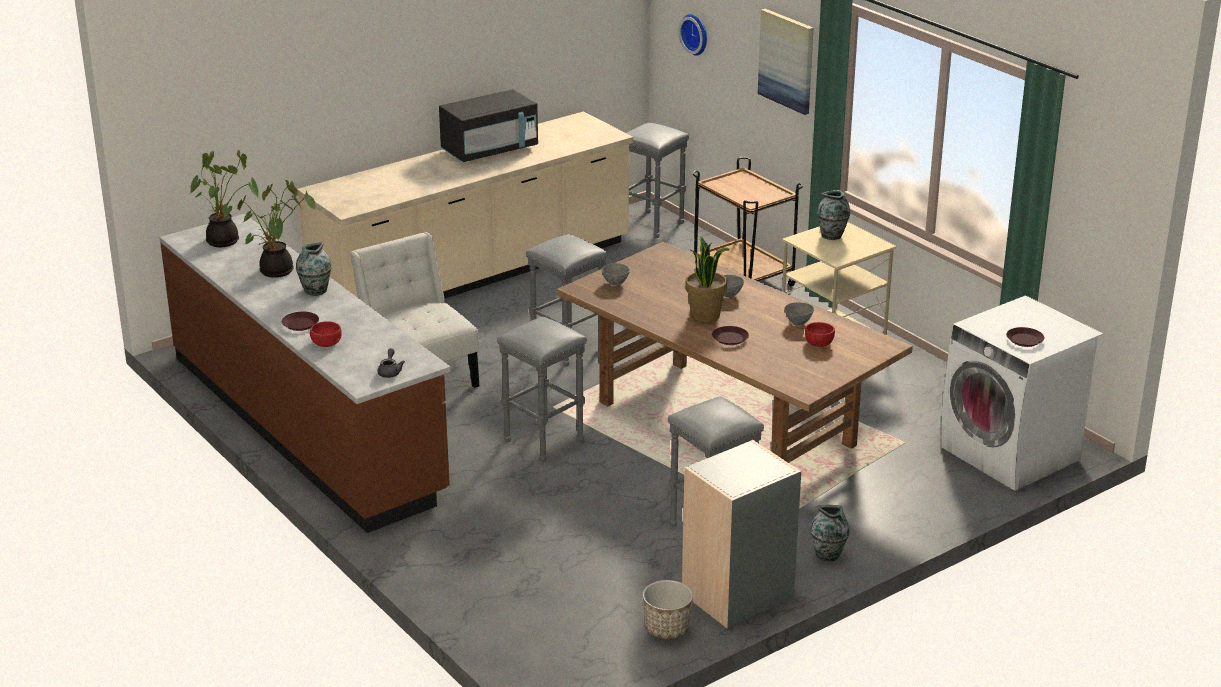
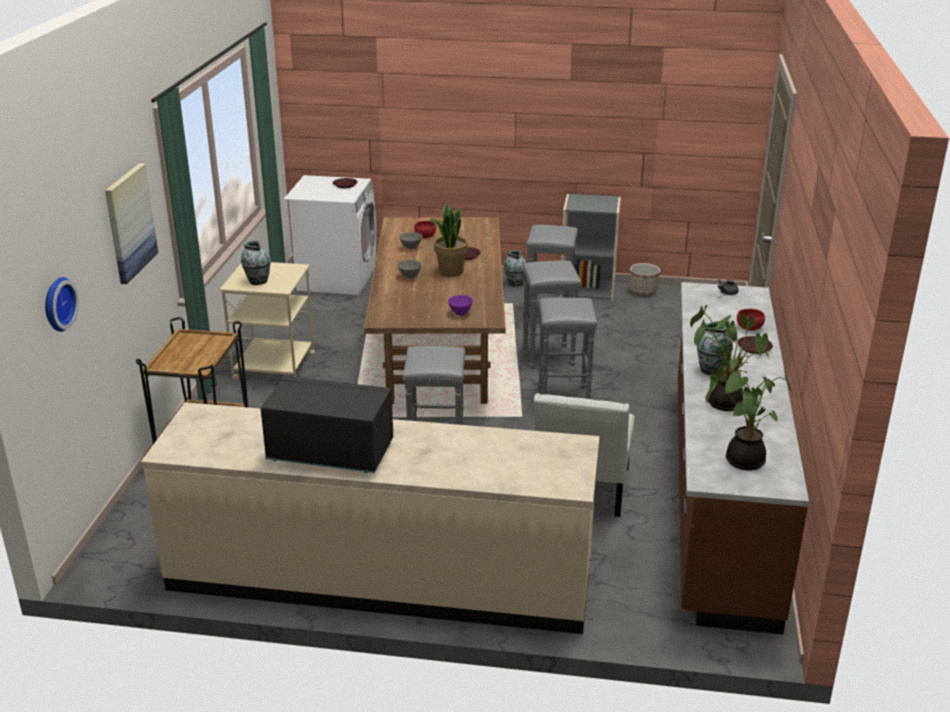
camera: 135 degrees left, 0 degrees up
grey bowl [601,263,630,285] -> purple bowl [448,295,473,315]
grey stool [627,123,689,238] -> grey stool moved to [522,261,581,369]

